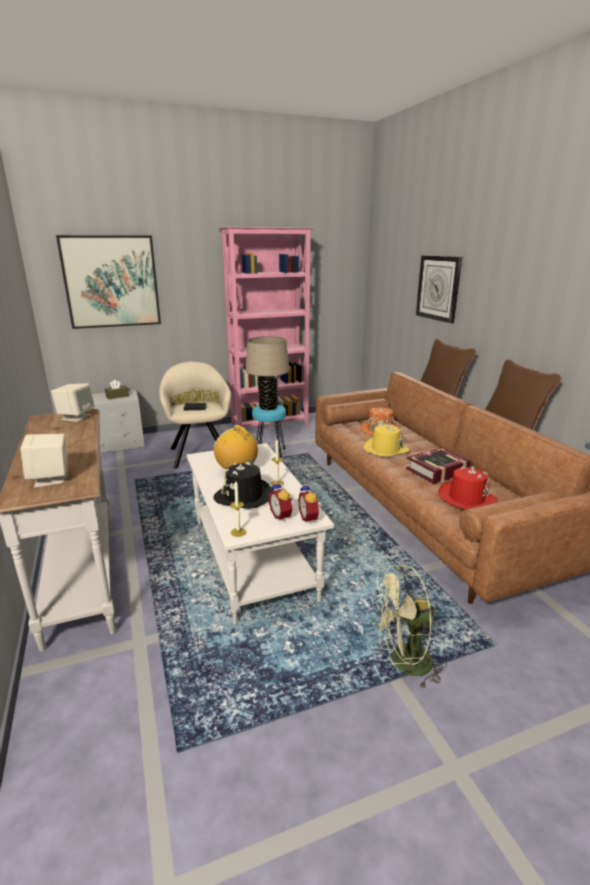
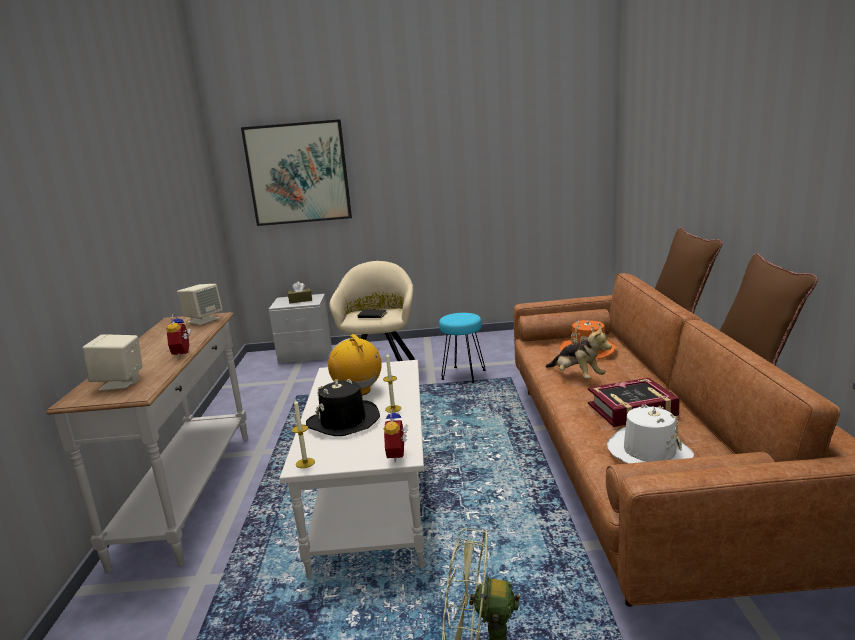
camera: 20 degrees right, 5 degrees down
pink bookcase [218,227,314,428] -> none
beige table lamp [245,336,290,410] -> none
alarm clock [269,480,294,521] -> alarm clock moved to [166,314,191,358]
yellow hat [363,423,409,457] -> plush toy [546,326,612,379]
wall clock [416,255,462,324] -> none
red hat [438,466,497,510] -> white hat [607,404,694,464]

